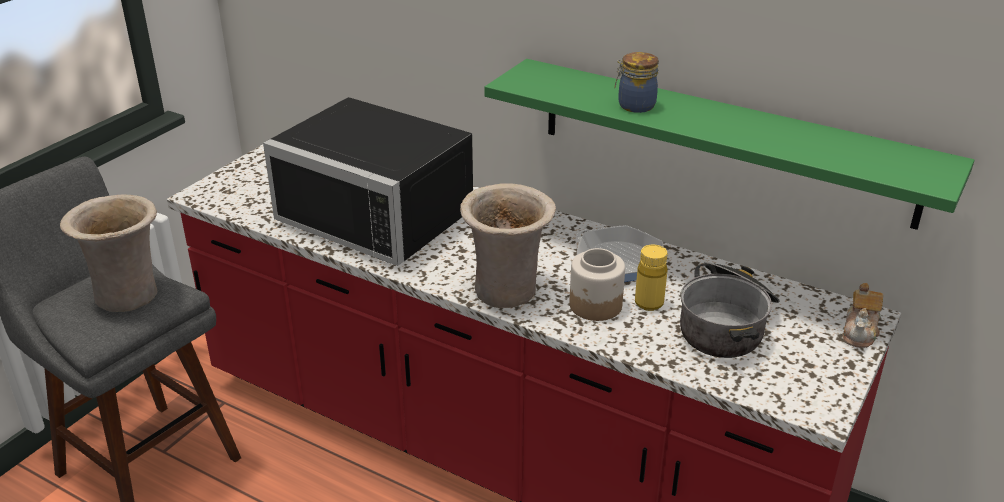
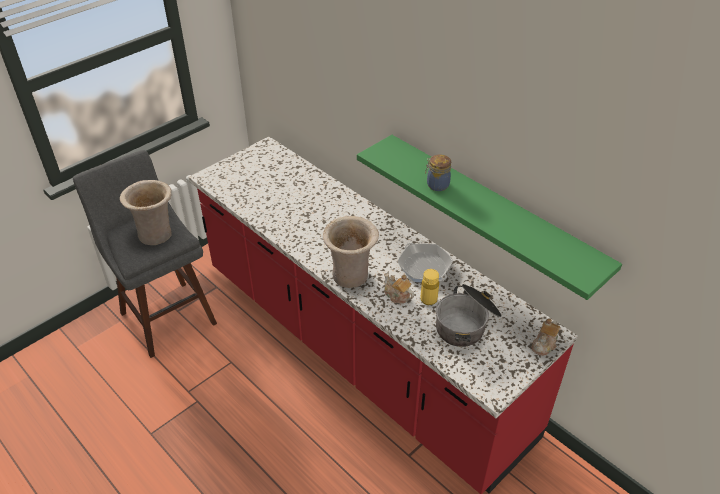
camera: 15 degrees right, 10 degrees up
black microwave [263,97,473,266] -> none
jar [569,248,625,321] -> teapot [384,273,414,304]

